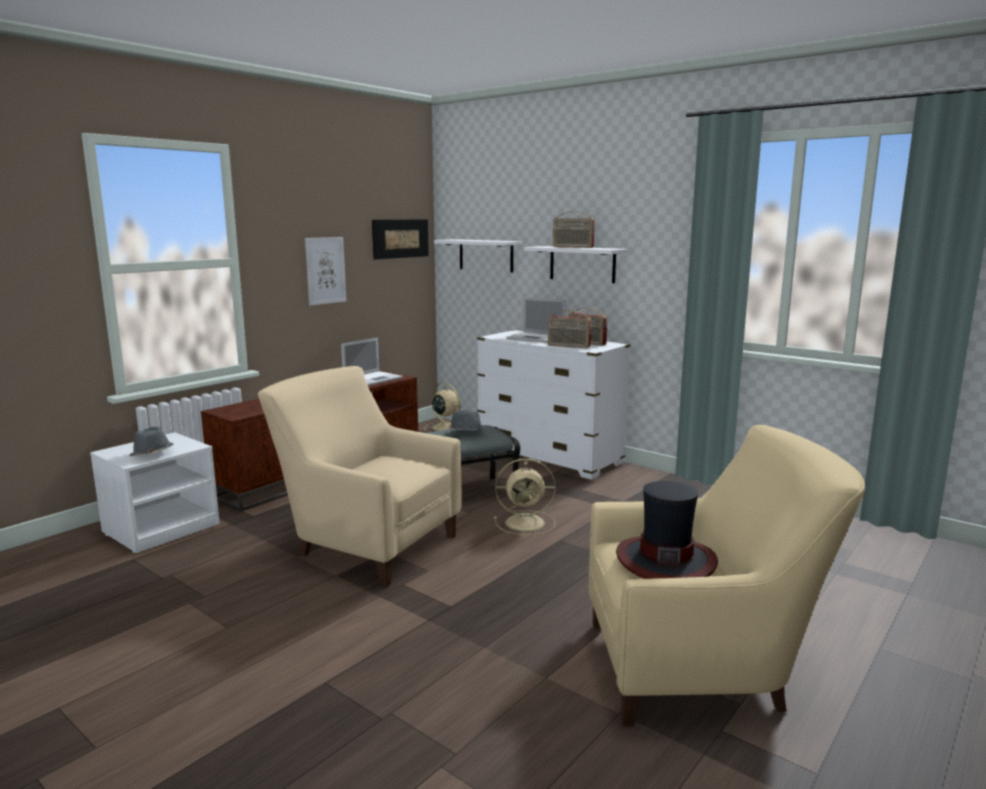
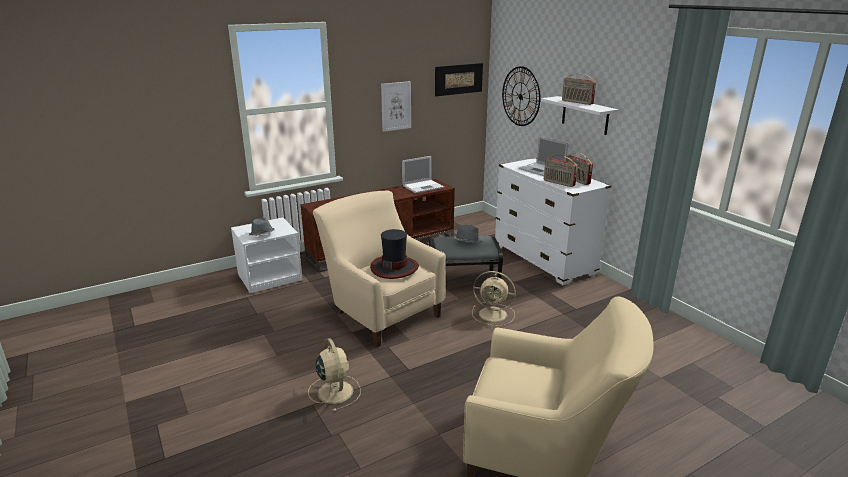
camera: 20 degrees right, 10 degrees up
beige fan [424,382,461,432] -> beige fan moved to [308,338,361,411]
white shelf [434,239,522,272] -> wall clock [502,66,541,126]
hat [616,481,718,579] -> hat moved to [370,229,419,279]

